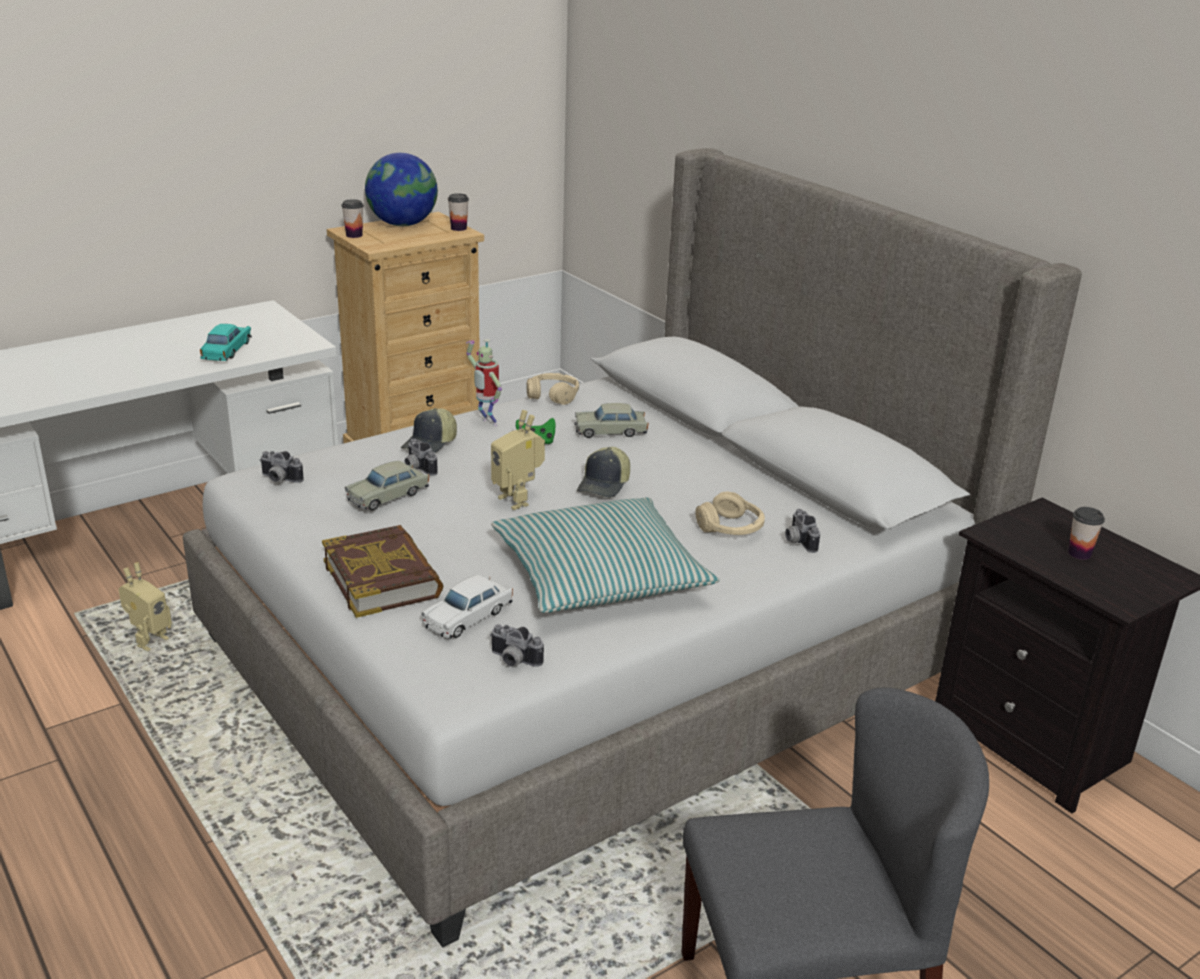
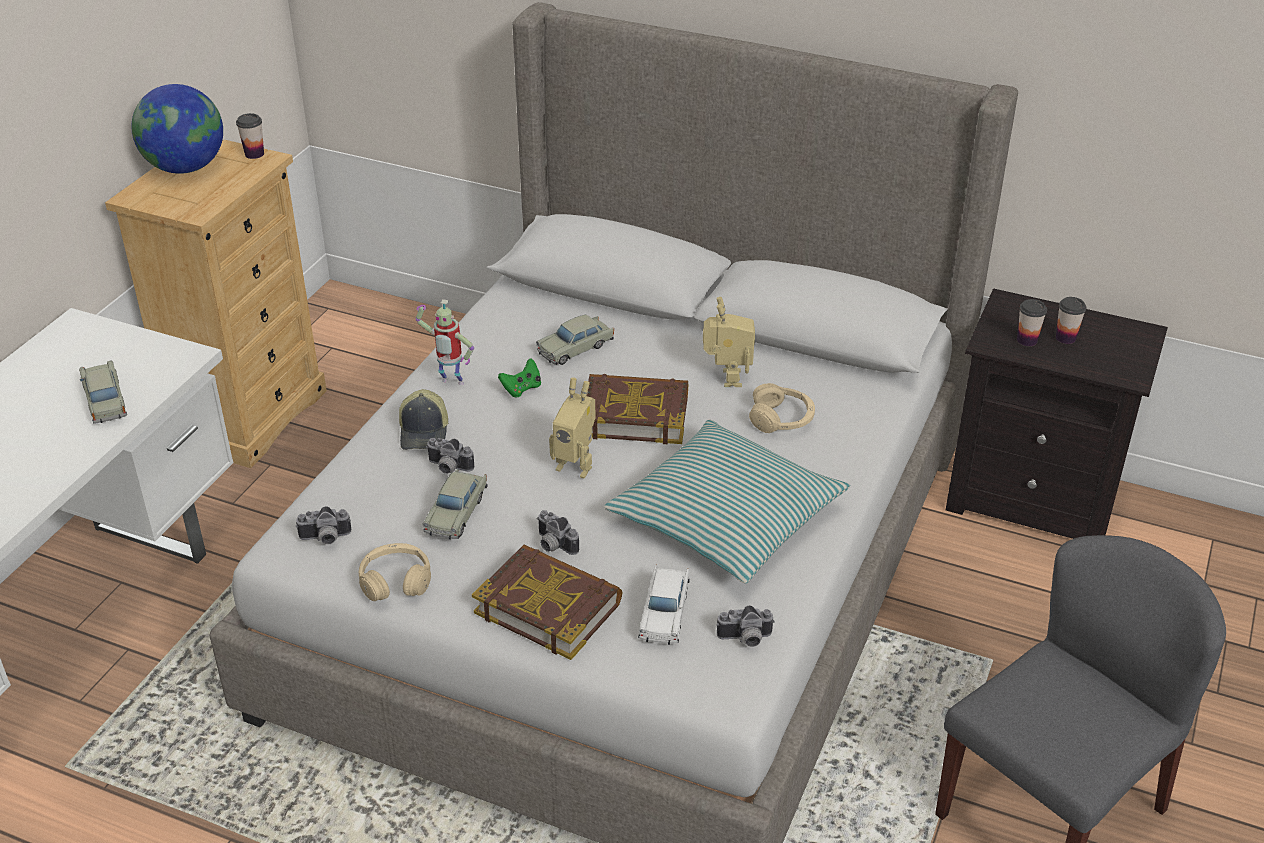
camera: 30 degrees left, 10 degrees up
toy robot [118,562,172,651] -> toy robot moved to [703,297,755,387]
turquoise toy car [200,324,252,361] -> beige toy car [79,361,127,424]
cup [342,199,364,238] -> cup moved to [1017,299,1047,346]
beige headphones [526,373,579,405] -> beige headphones moved to [359,543,431,601]
cap [577,447,630,498] -> book [587,374,688,444]
camera [785,509,820,553] -> camera moved to [537,510,579,555]

